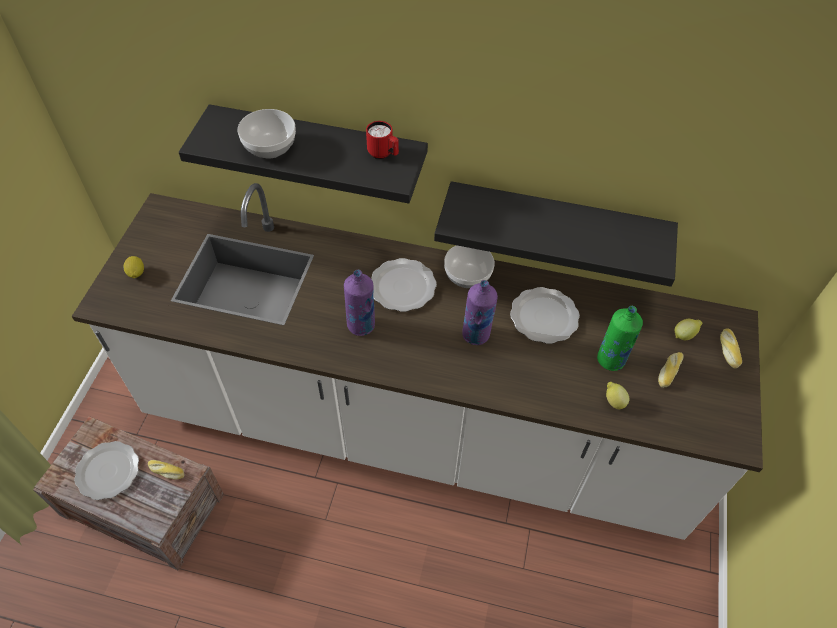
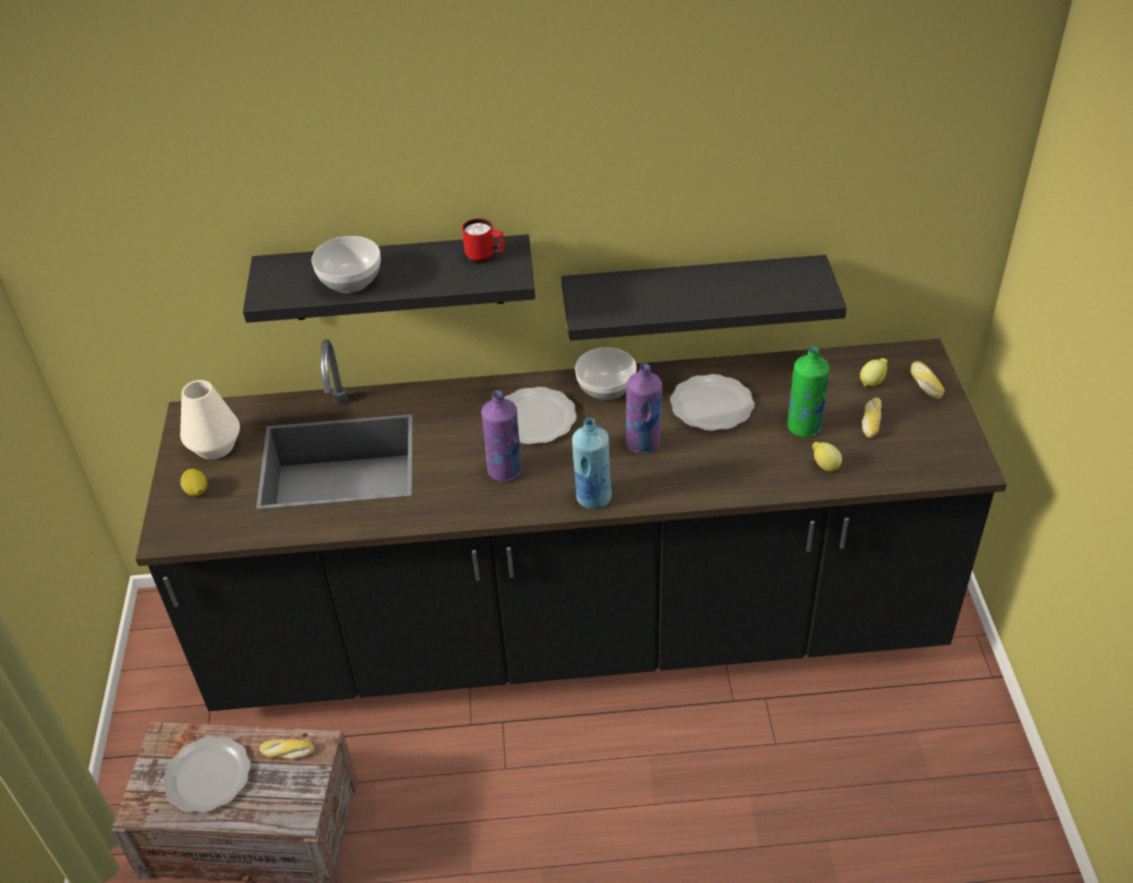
camera: 15 degrees left, 10 degrees down
white counter [72,183,763,540] -> black counter [136,339,1007,711]
none -> white vase [180,380,240,460]
none -> blue bottle [572,418,612,509]

